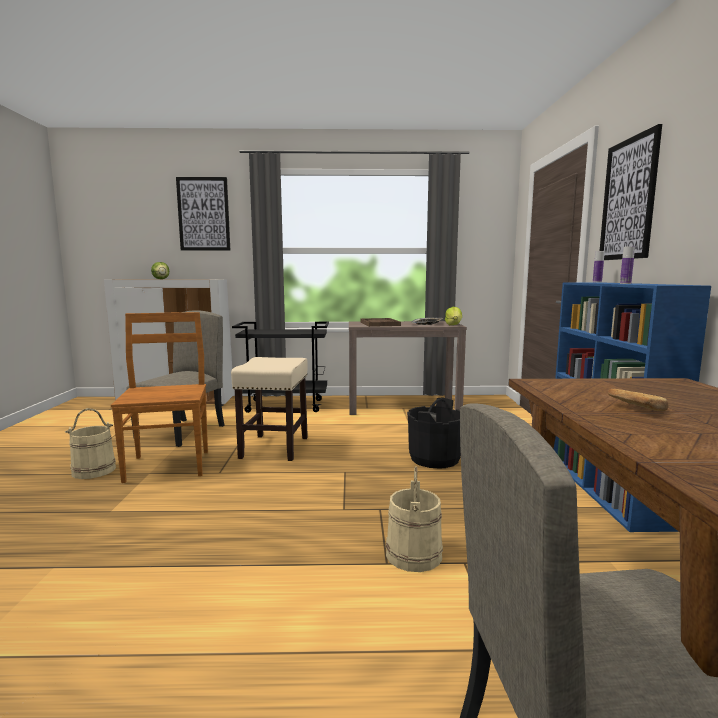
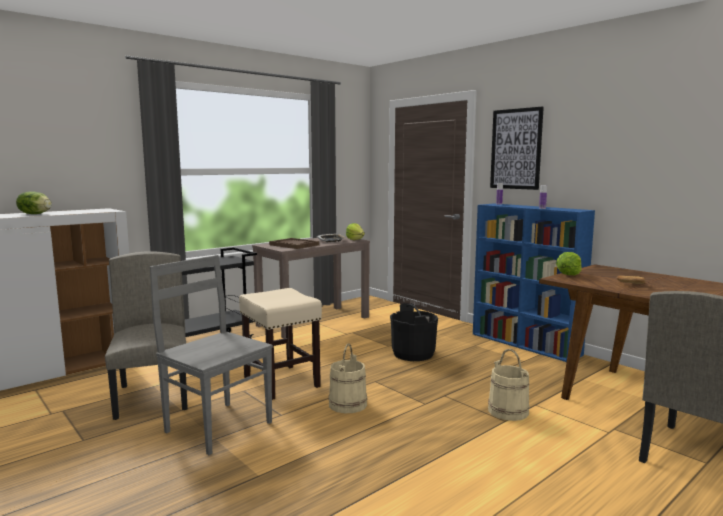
camera: 40 degrees left, 0 degrees up
beige bucket [65,408,116,479] -> beige bucket moved to [329,343,367,413]
brown chair [111,312,208,483] -> grey chair [150,255,273,455]
picture [176,177,230,251] -> none
none -> lettuce [556,252,582,275]

